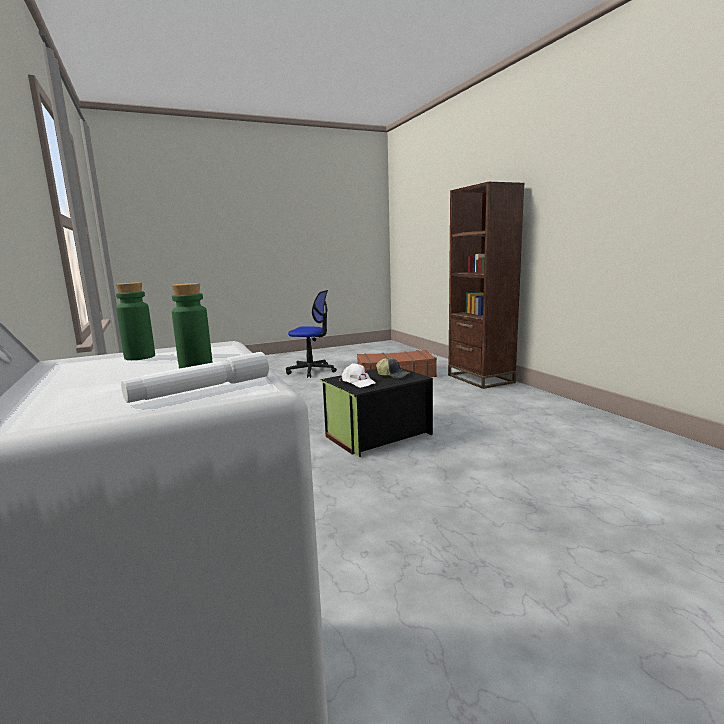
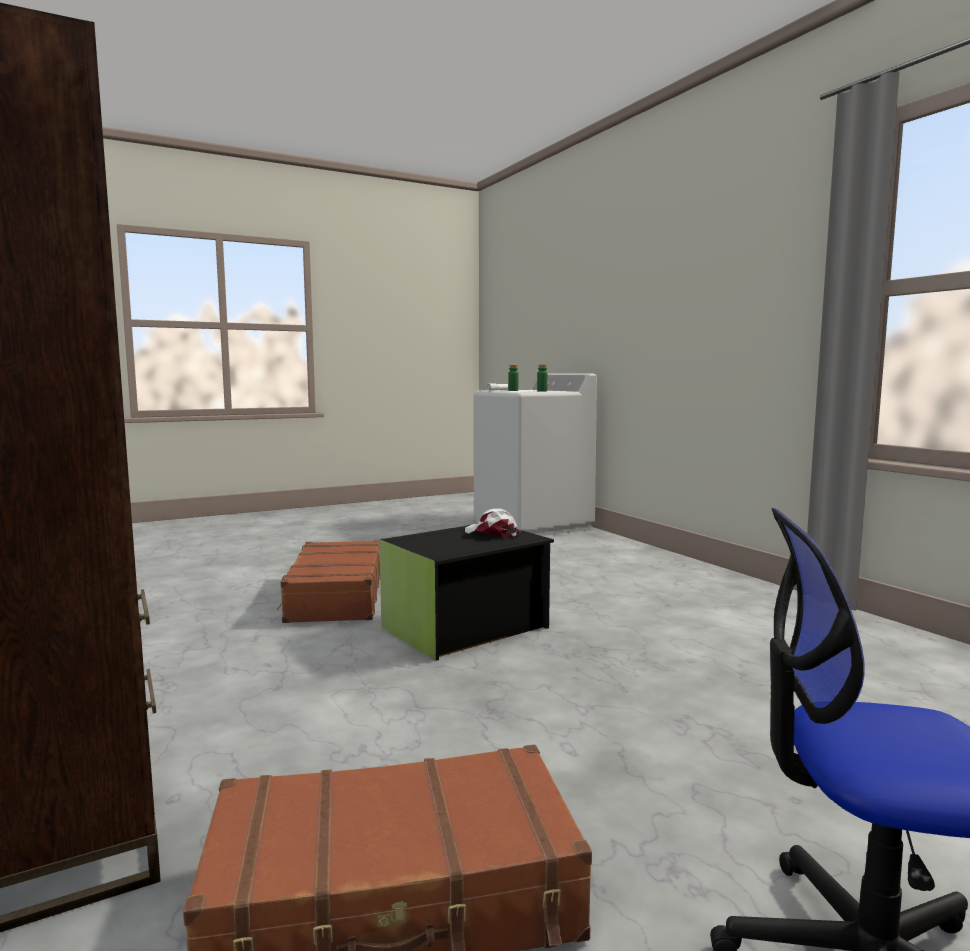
camera: 175 degrees right, 5 degrees down
cap [376,358,409,378] -> none
none -> brown suitcase [277,540,380,623]

